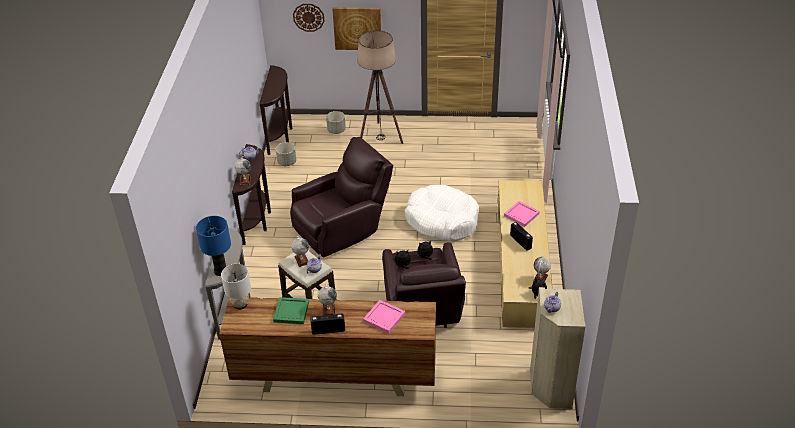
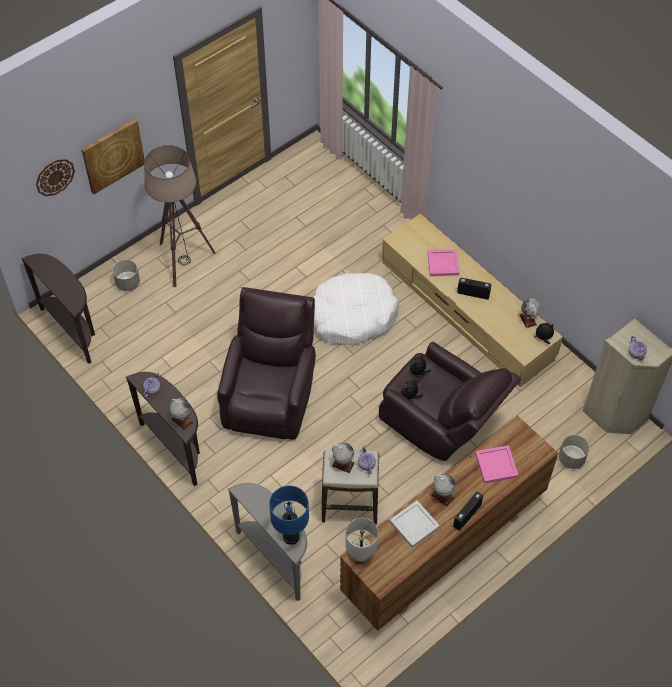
camera: 45 degrees left, 15 degrees up
green tray [273,297,309,324] -> white tray [390,501,440,548]
grey planter [276,142,296,166] -> grey planter moved to [559,435,589,469]

